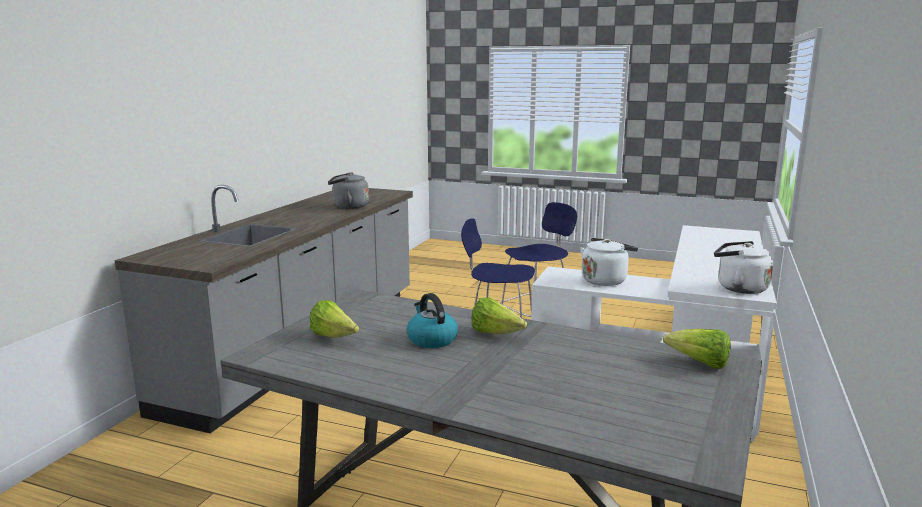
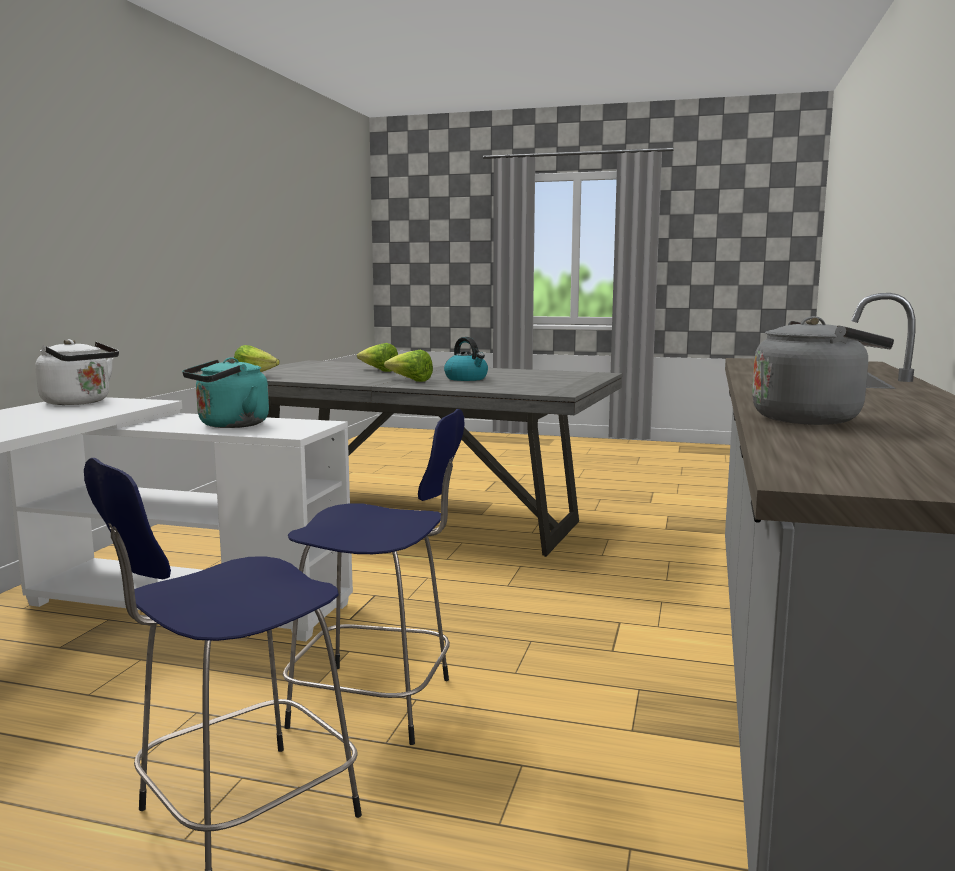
camera: 175 degrees right, 5 degrees down
lettuce [310,300,359,338] -> lettuce moved to [357,343,398,372]
white kettle [581,238,638,286] -> turquoise kettle [182,357,269,428]

